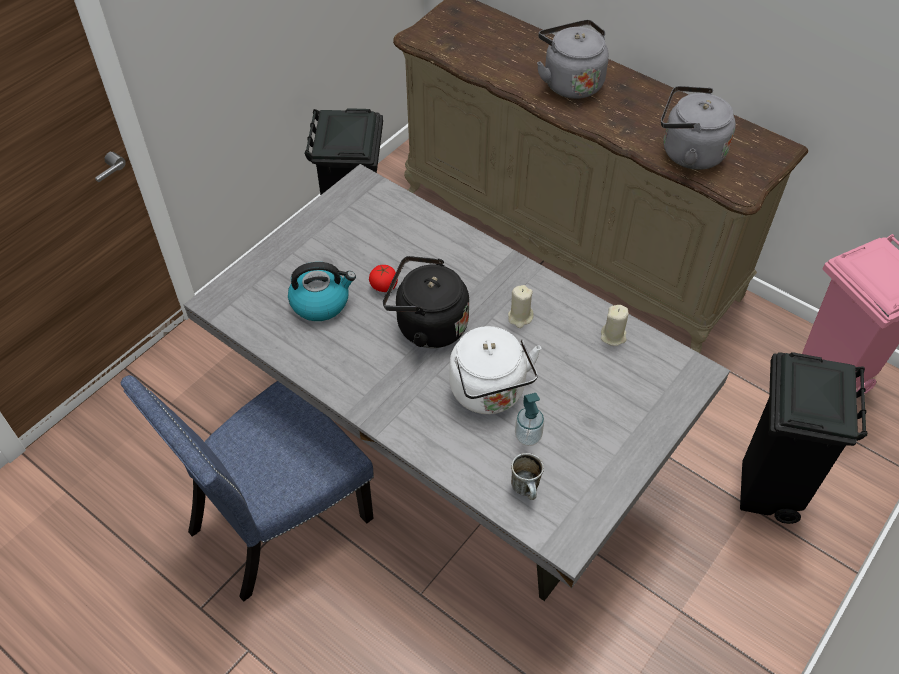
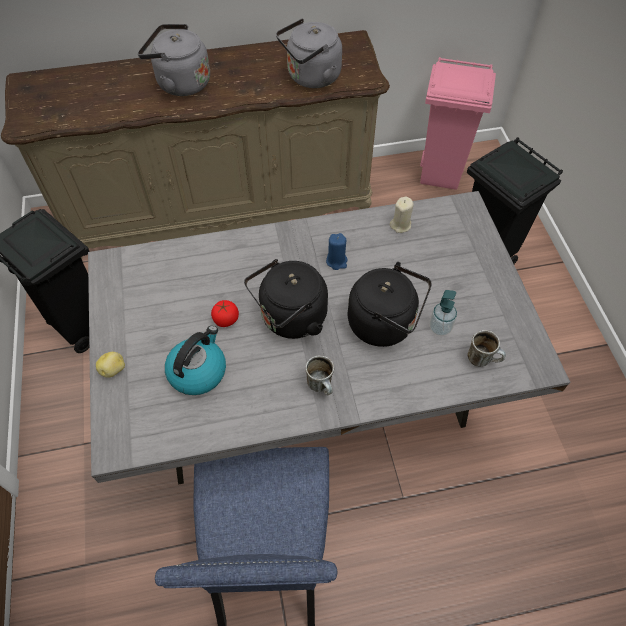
camera: 50 degrees left, 5 degrees up
white kettle [449,326,541,414] -> black kettle [348,262,432,347]
beige candle [508,285,534,328] -> blue candle [326,233,348,270]
none -> potato [96,352,125,378]
none -> mug [306,356,334,395]

